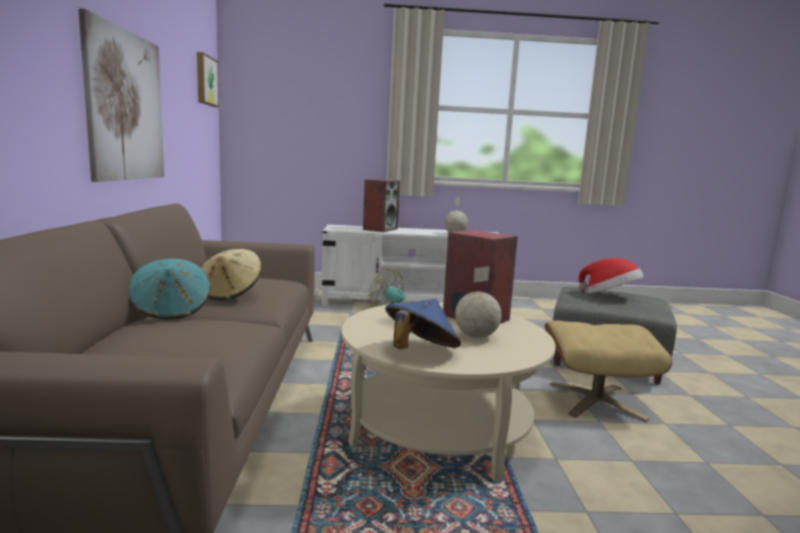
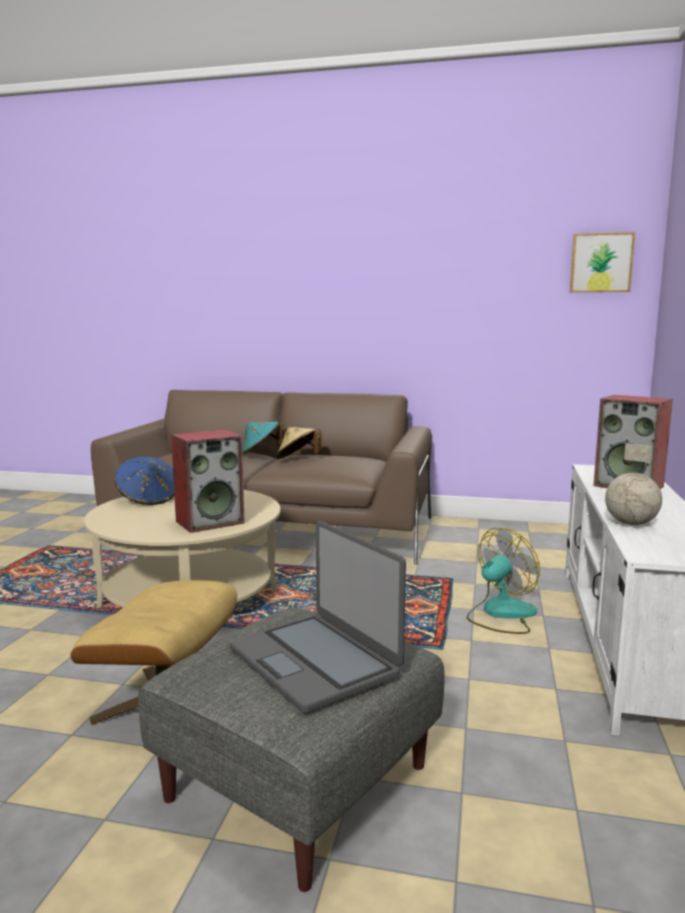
camera: 105 degrees right, 0 degrees up
picture [78,8,164,182] -> none
globe [455,266,502,338] -> none
hat [578,258,644,293] -> laptop [230,521,406,714]

